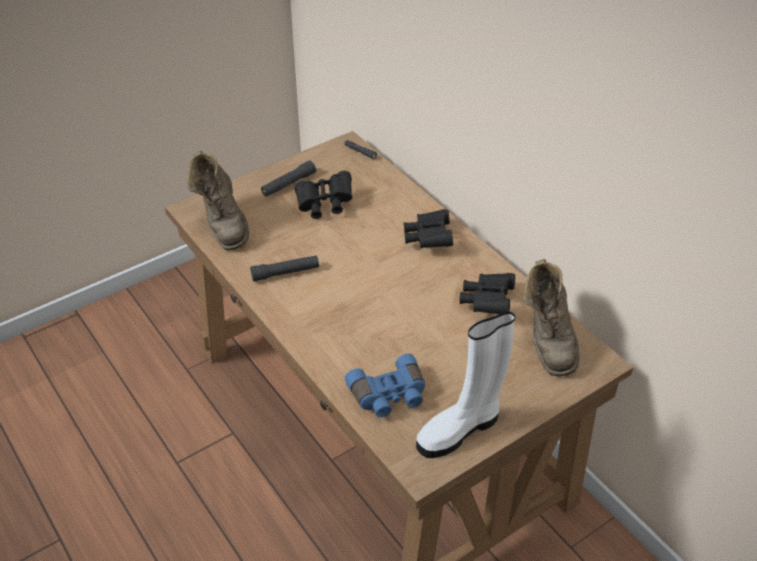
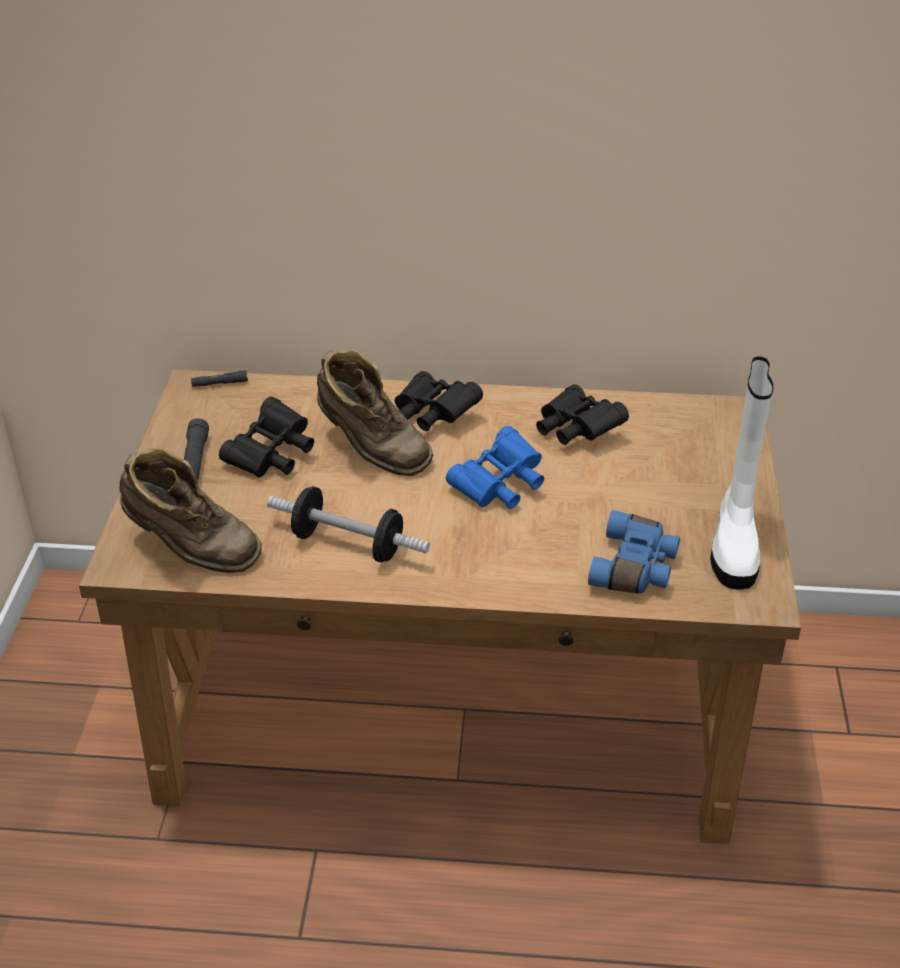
camera: 50 degrees left, 5 degrees down
black flashlight [250,255,319,281] -> dumbbell [267,486,430,563]
brown boot [524,259,579,377] -> brown boot moved to [317,350,433,476]
none -> blue binoculars [446,426,544,509]

